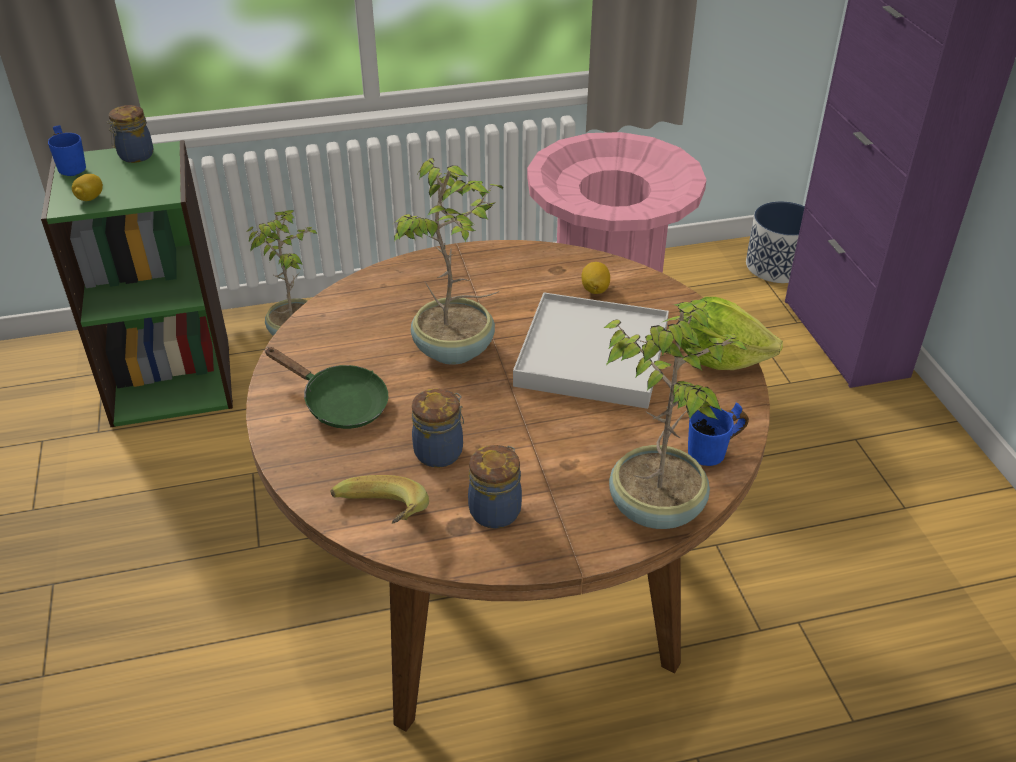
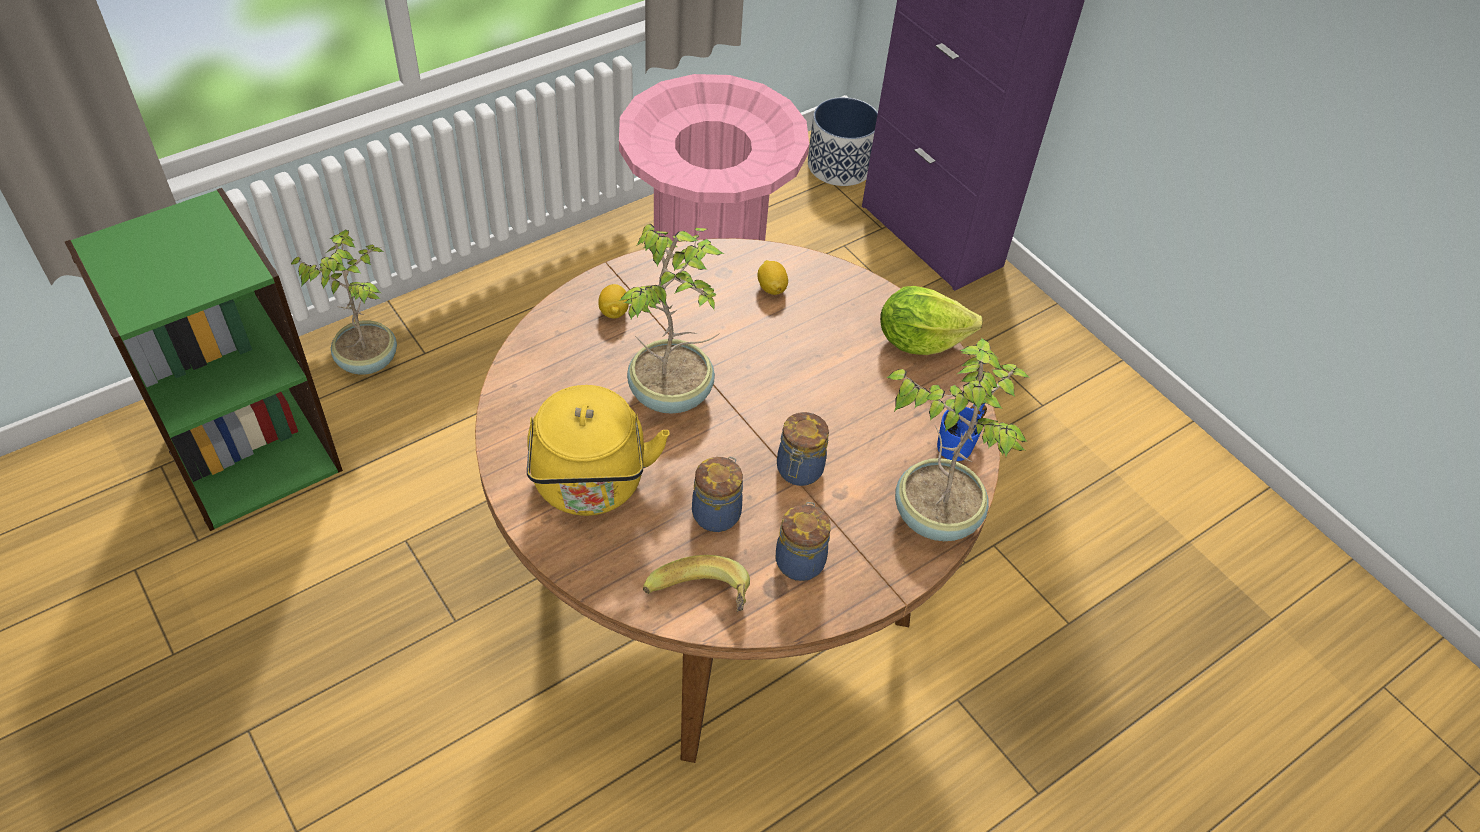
camera: 25 degrees left, 10 degrees up
blue mug [48,125,86,176] -> none
lemon [72,174,103,201] -> lemon moved to [598,284,629,318]
jar [107,105,153,163] -> jar moved to [777,412,829,486]
green frying pan [265,347,388,429] -> yellow kettle [527,385,670,516]
white tray [513,292,669,409] -> none

